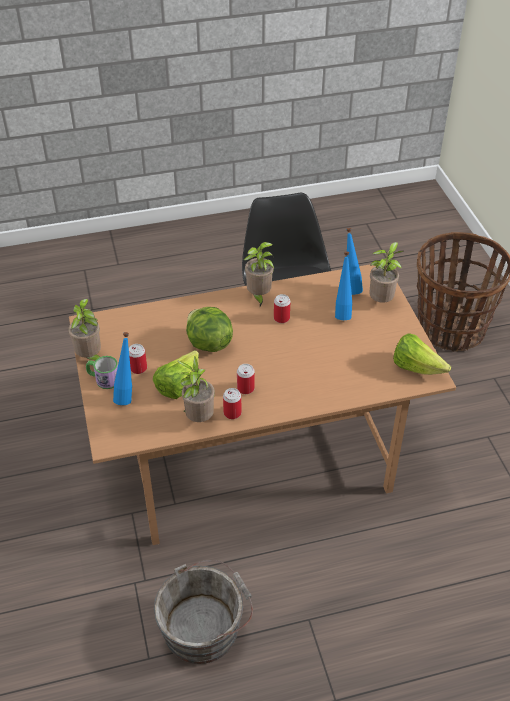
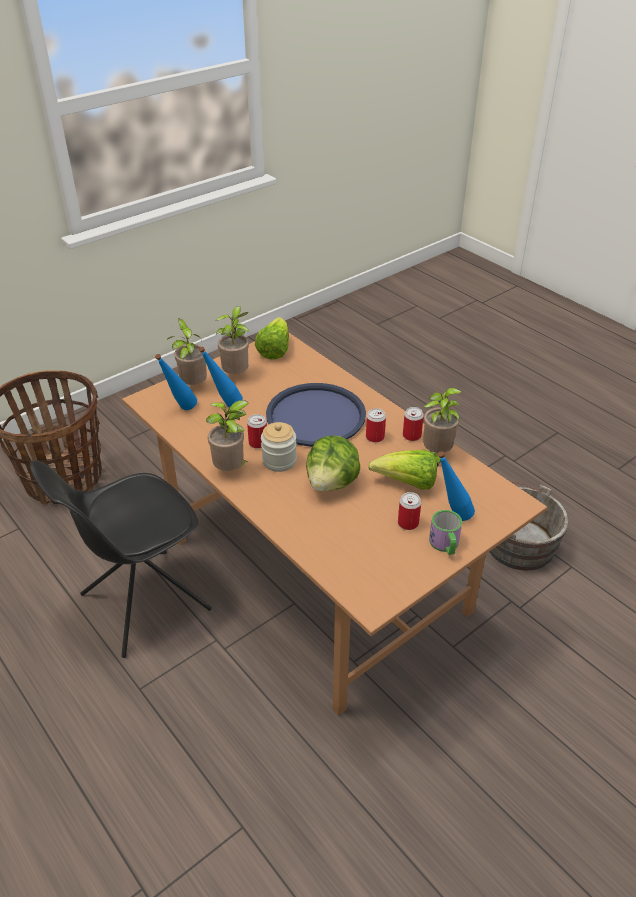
camera: 115 degrees left, 5 degrees down
potted plant [68,299,101,360] -> potted plant moved to [216,306,249,374]
none -> jar [261,422,297,472]
none -> blue tray [266,383,366,447]

